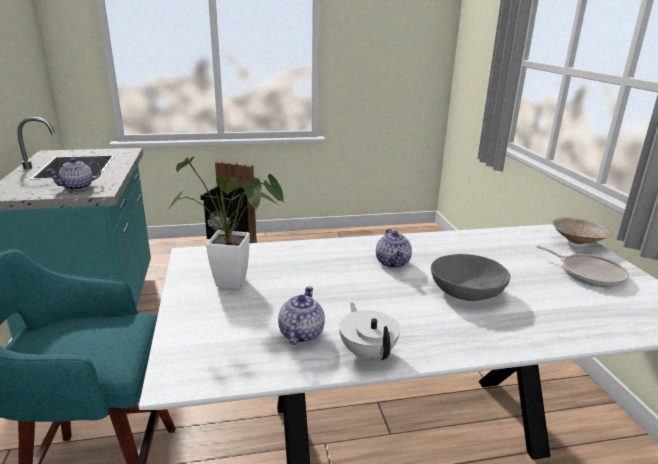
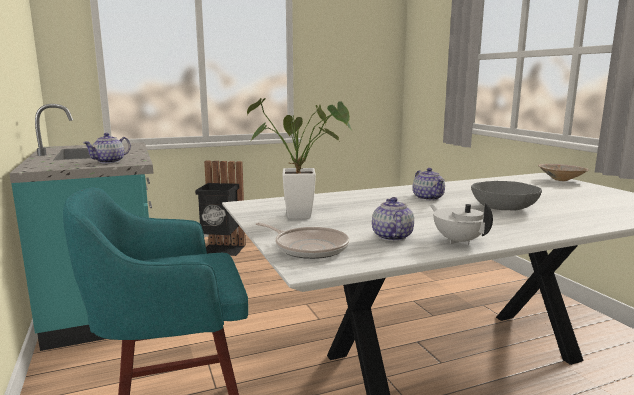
camera: 10 degrees left, 10 degrees down
frying pan [536,246,629,287] -> frying pan moved to [256,222,349,259]

